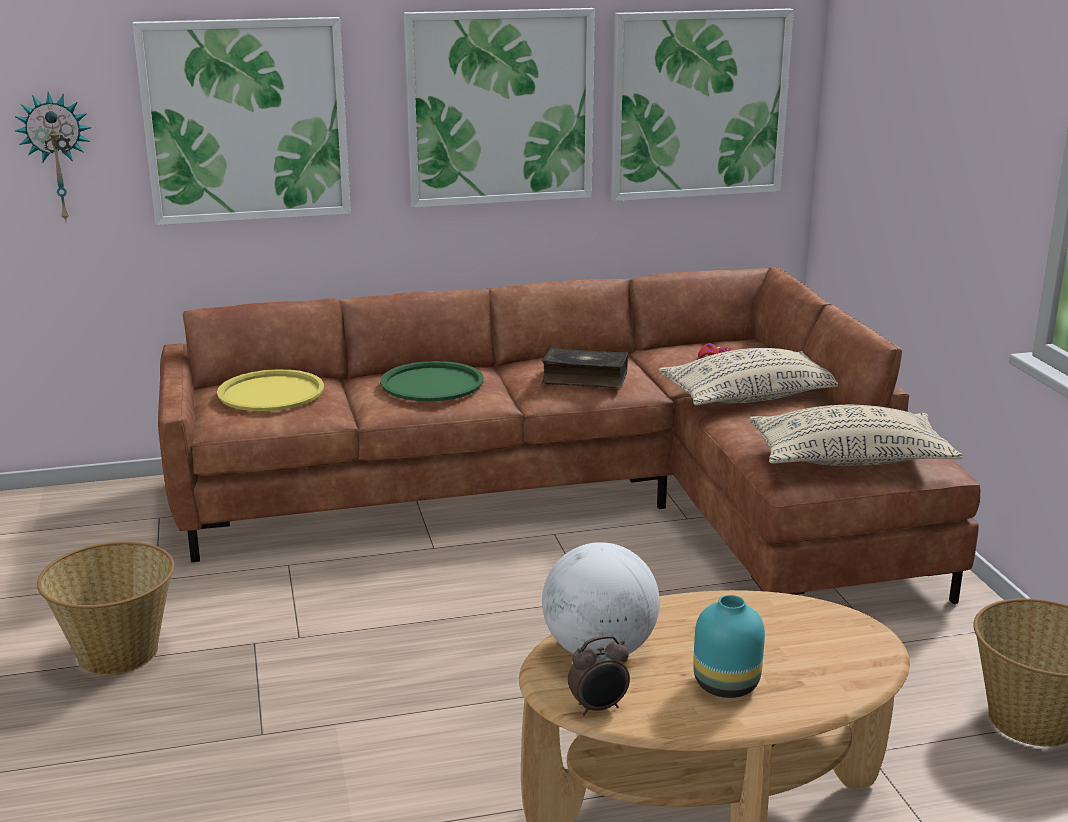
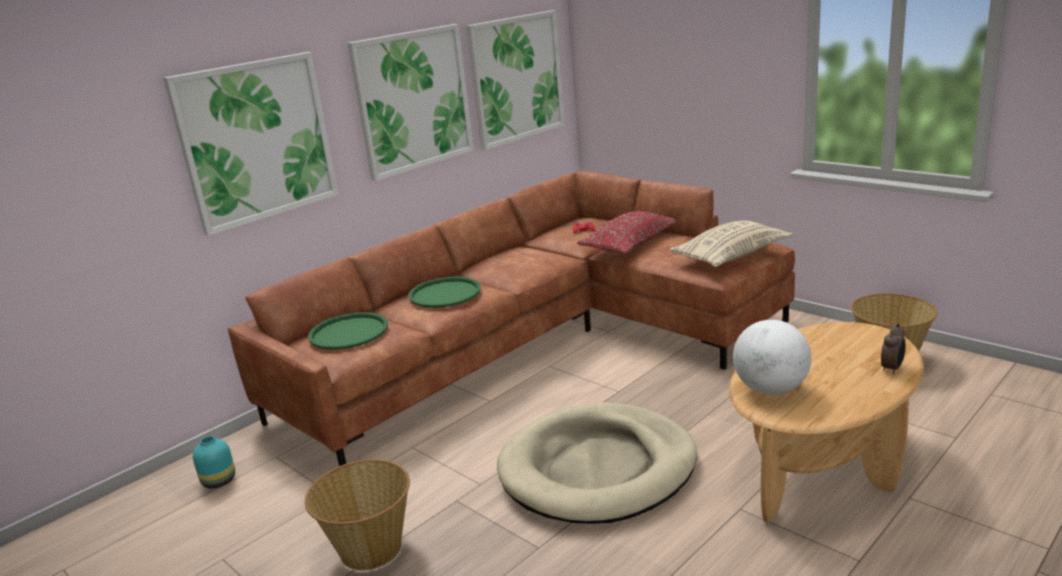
camera: 30 degrees left, 0 degrees up
wall clock [14,92,91,223] -> none
yellow tray [217,369,324,411] -> green tray [308,312,388,350]
book [542,348,628,388] -> none
alarm clock [568,635,630,716] -> alarm clock moved to [881,323,906,374]
beige pillow [659,348,838,405] -> red pillow [577,211,678,254]
turquoise vase [693,595,765,698] -> turquoise vase moved to [193,436,235,489]
none -> beige dog bed [497,402,697,524]

